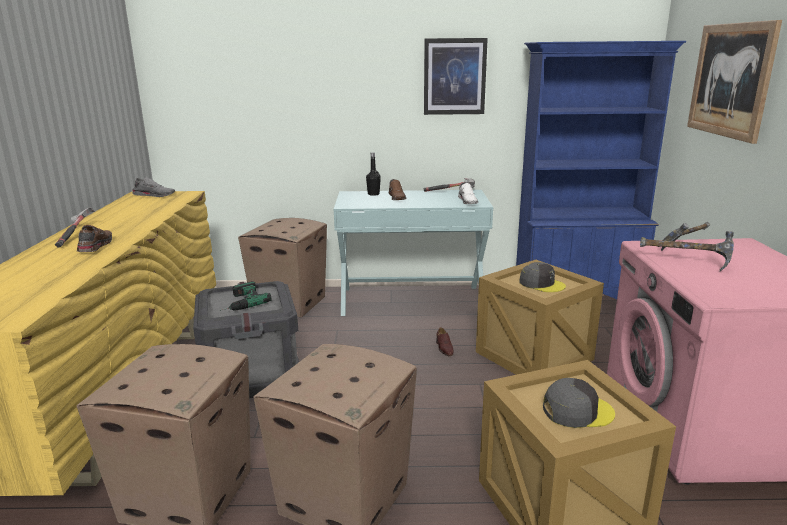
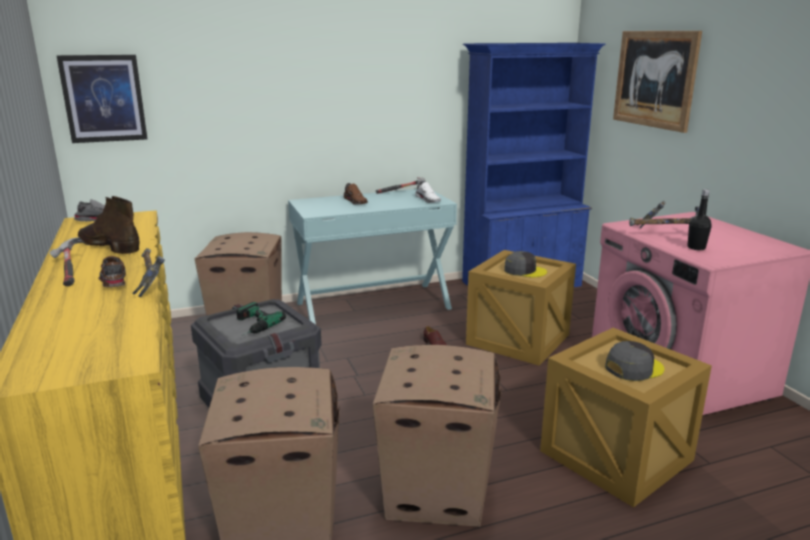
camera: 20 degrees left, 0 degrees up
black bottle [366,152,381,196] -> black bottle moved to [687,189,712,250]
picture [424,38,488,115] -> picture moved to [57,55,147,143]
none -> brown boot [78,196,139,254]
none -> hammer [132,248,165,297]

